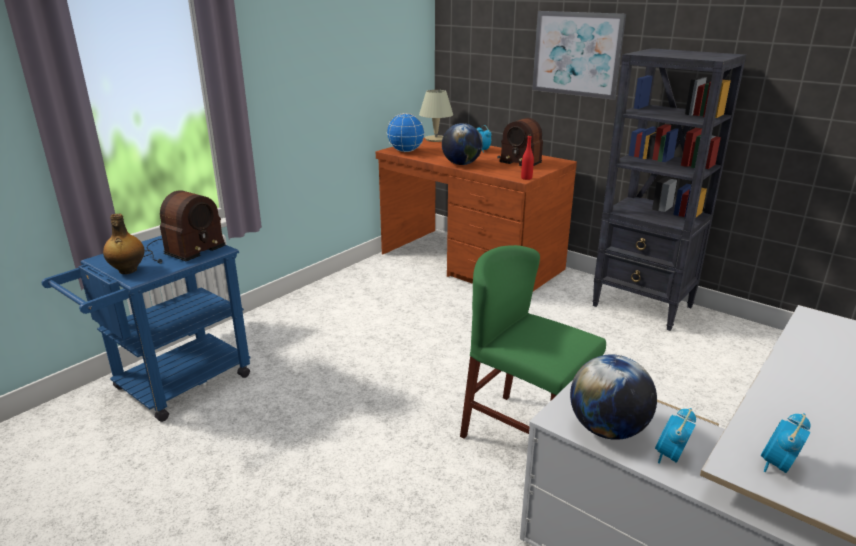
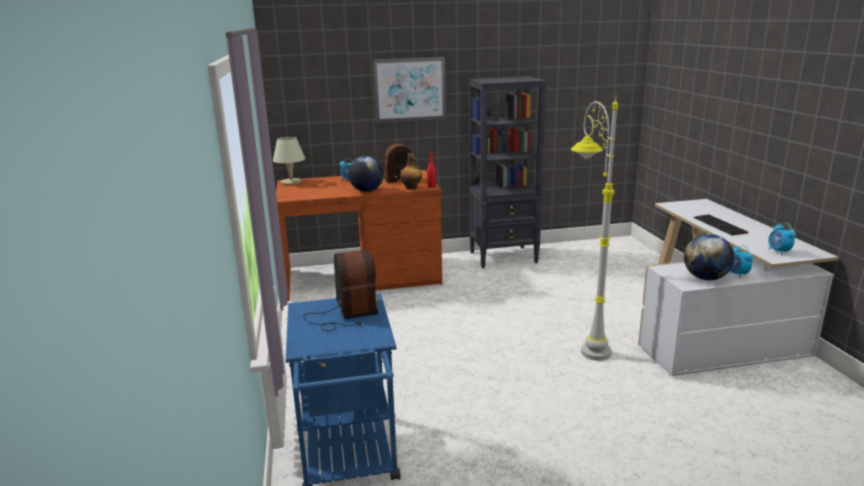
camera: 50 degrees left, 5 degrees down
bottle [103,214,145,274] -> bottle moved to [400,153,422,189]
globe [387,113,425,152] -> none
green chair [460,245,606,438] -> grey floor lamp [571,98,618,361]
none -> keyboard [694,214,749,235]

